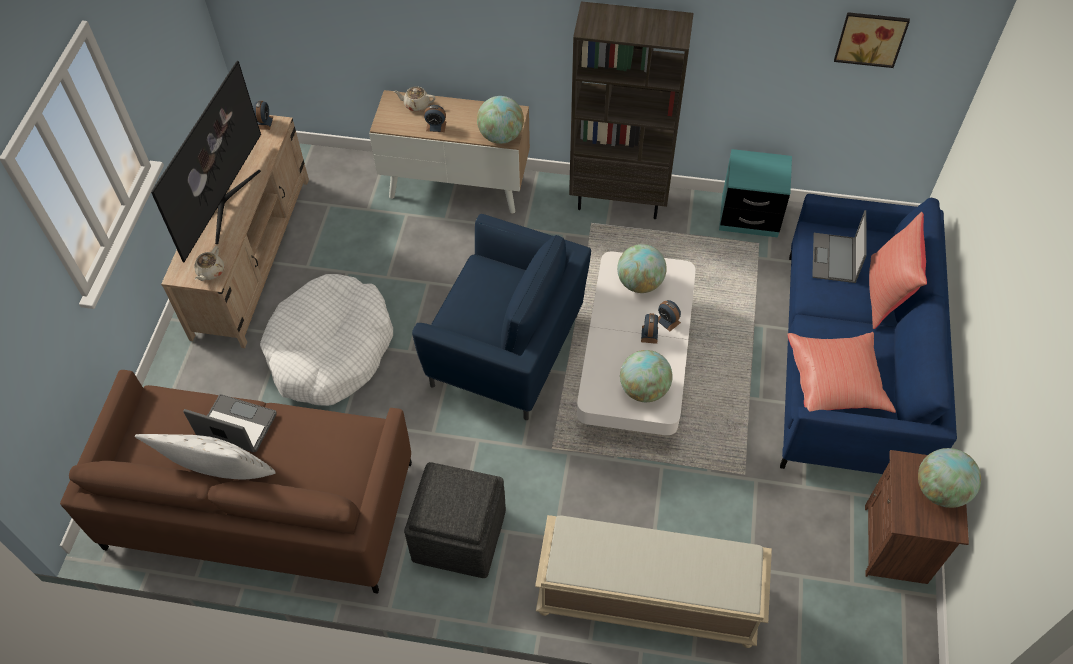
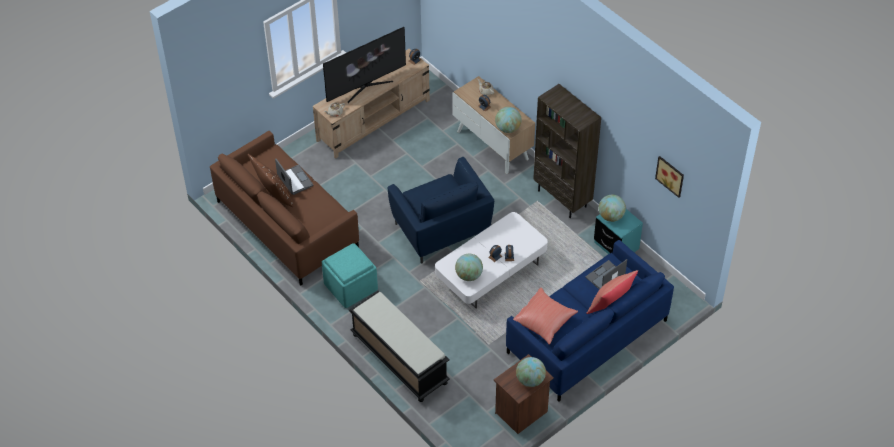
camera: 40 degrees right, 5 degrees down
white pillow [135,434,276,479] -> brown pillow [248,154,293,207]
white dog bed [260,274,393,406] -> none
grey ottoman [404,462,506,578] -> turquoise ottoman [322,243,378,308]
beige bench [535,515,772,648] -> black bench [349,291,450,402]
globe [617,244,667,293] -> globe moved to [599,194,626,222]

